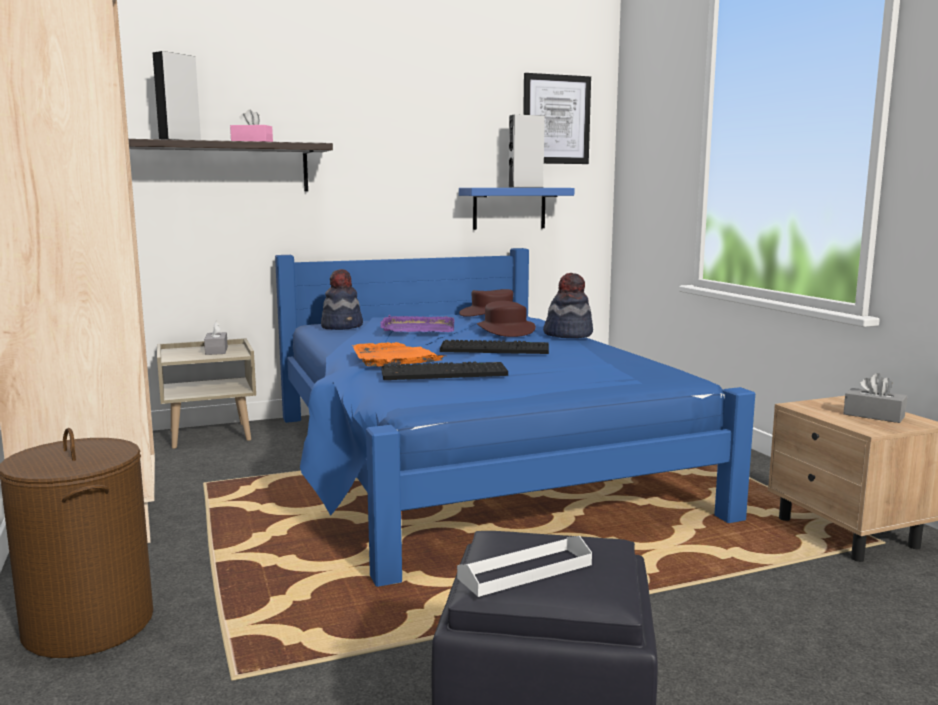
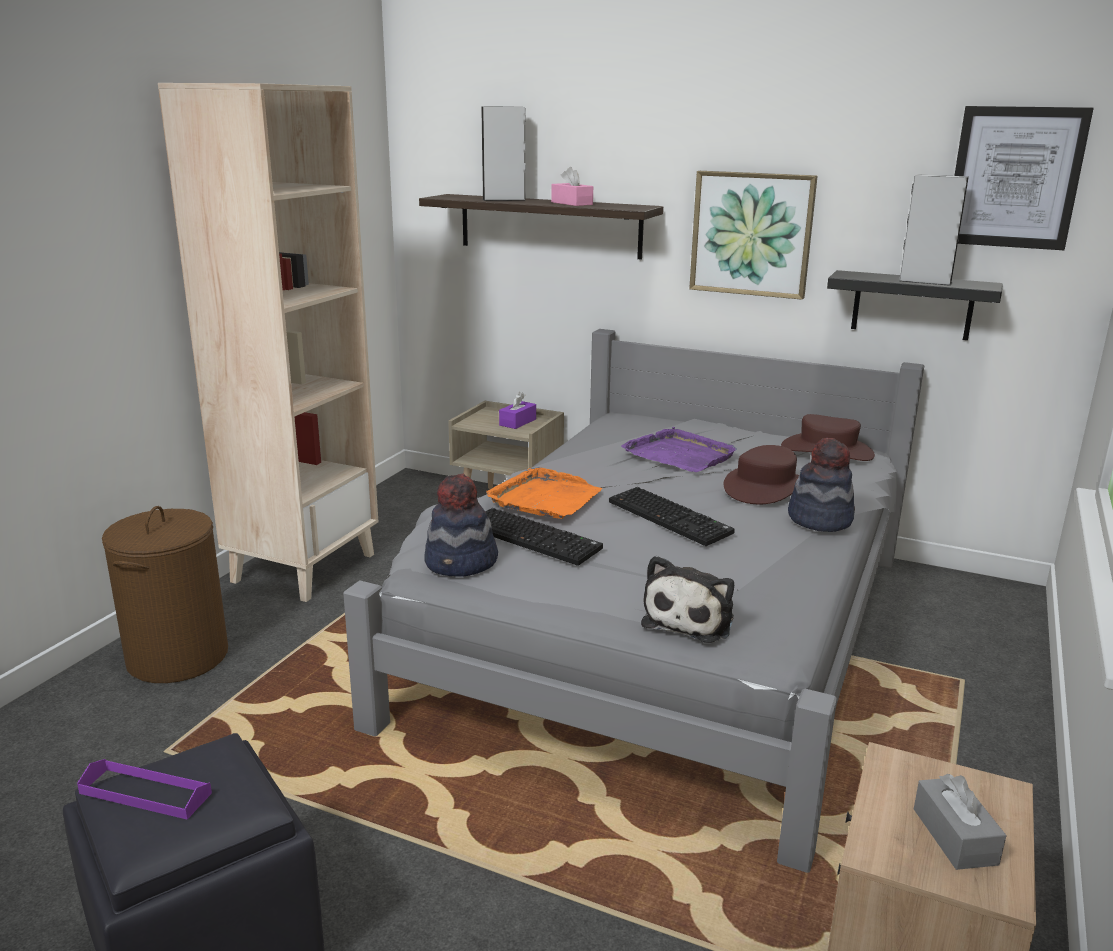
camera: 45 degrees right, 10 degrees up
grey tissue box [204,321,228,355] -> purple tissue box [499,392,536,429]
blue bed [275,248,755,587] -> grey bed [343,329,924,873]
hat [321,269,363,330] -> hat moved to [424,474,498,577]
white tray [457,536,592,597] -> purple tray [77,759,212,820]
blue shelf [459,188,575,230] -> black shelf [827,270,1002,340]
none -> plush toy [641,555,734,643]
none -> picture [689,171,818,300]

